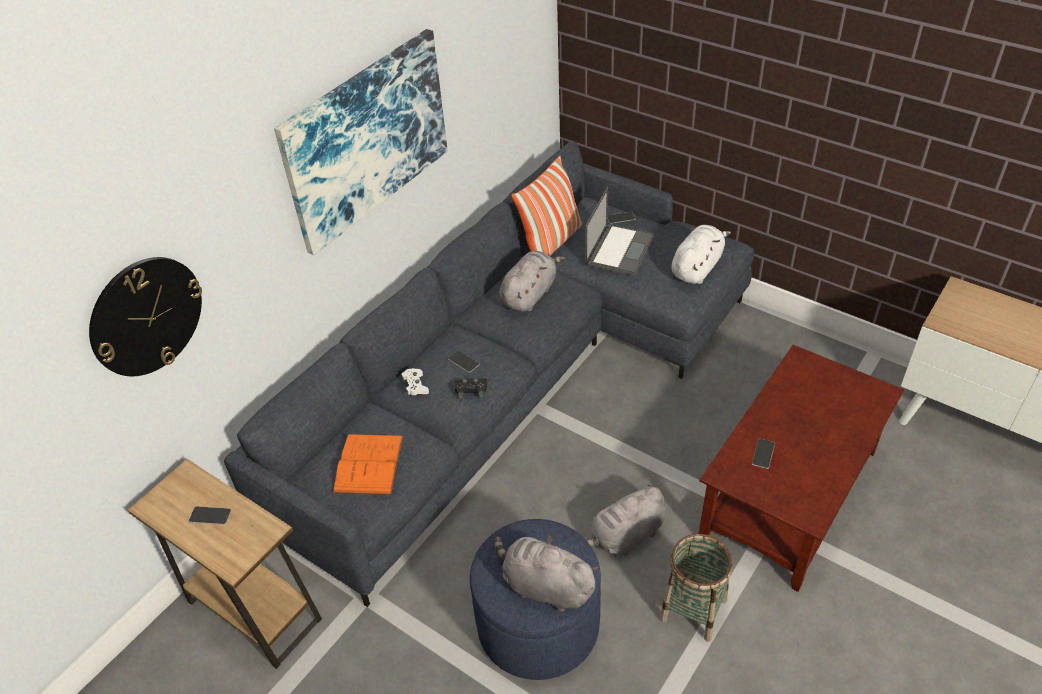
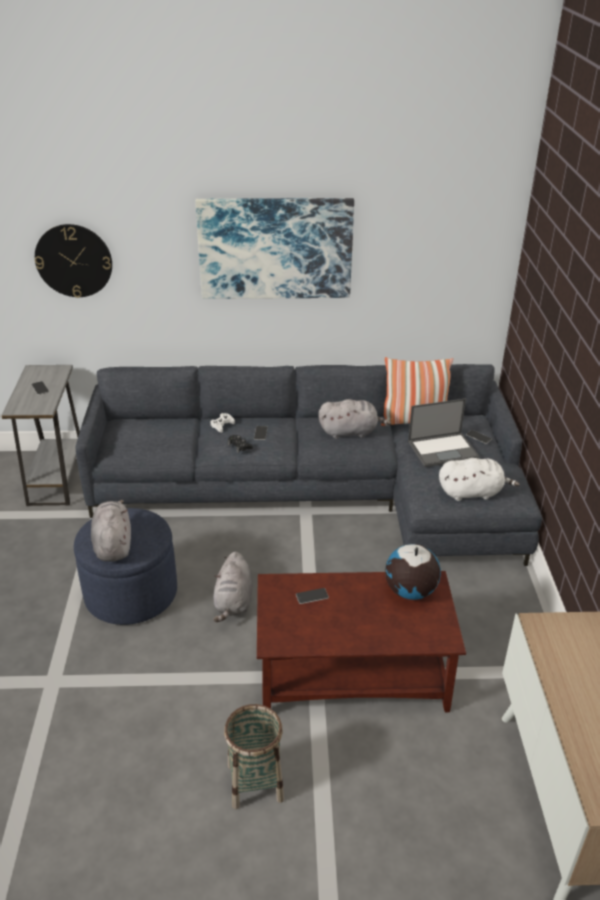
camera: 50 degrees right, 10 degrees down
brown side table [128,459,322,669] -> grey side table [1,365,80,506]
orange book [333,434,404,495] -> none
grey plush toy [585,485,665,555] -> grey plush toy turned 105 degrees counterclockwise [213,551,253,622]
basket [660,534,733,641] -> basket moved to [224,704,284,809]
none -> globe [385,544,441,600]

